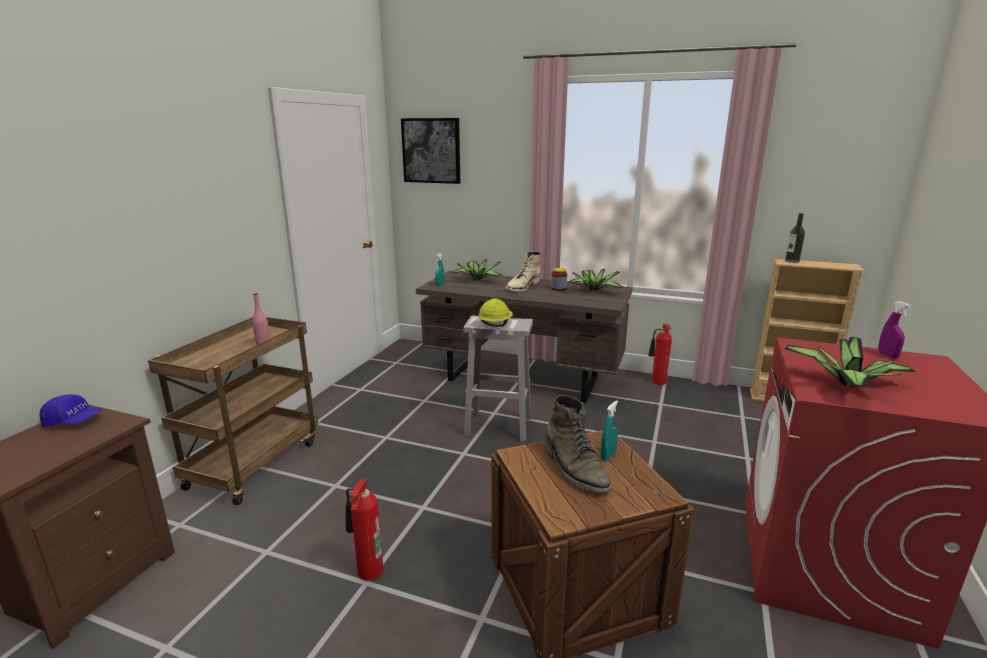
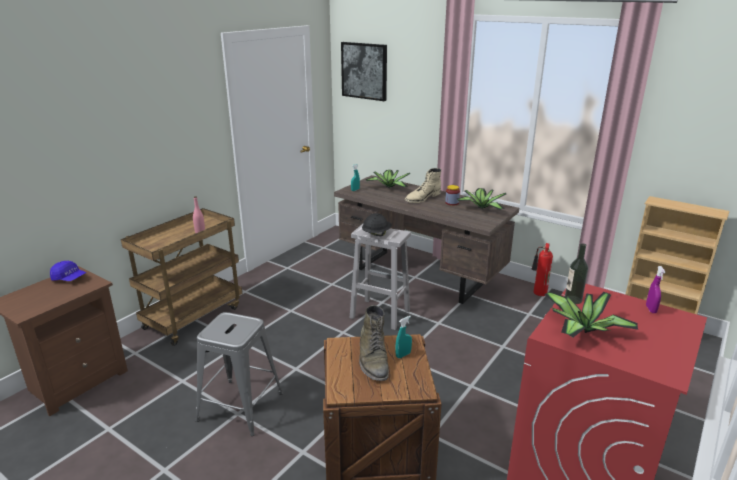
camera: 15 degrees right, 5 degrees up
fire extinguisher [346,479,384,581] -> grey stool [195,312,283,436]
yellow hard hat [478,298,513,327] -> black hard hat [362,213,392,236]
bottle [785,213,805,263] -> bottle moved to [565,243,588,304]

